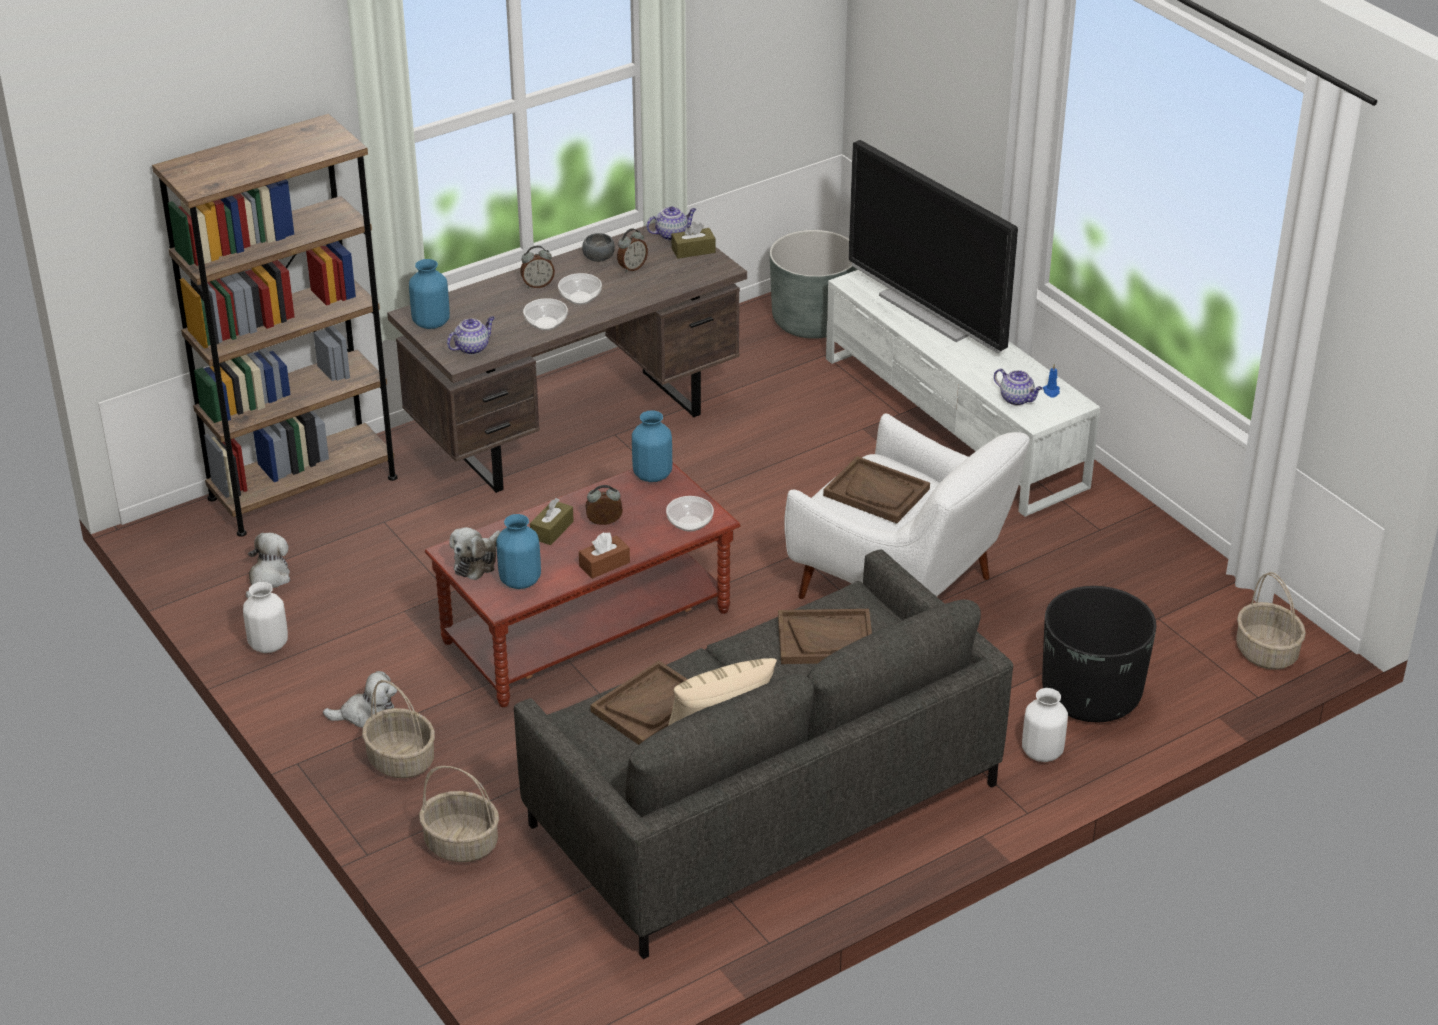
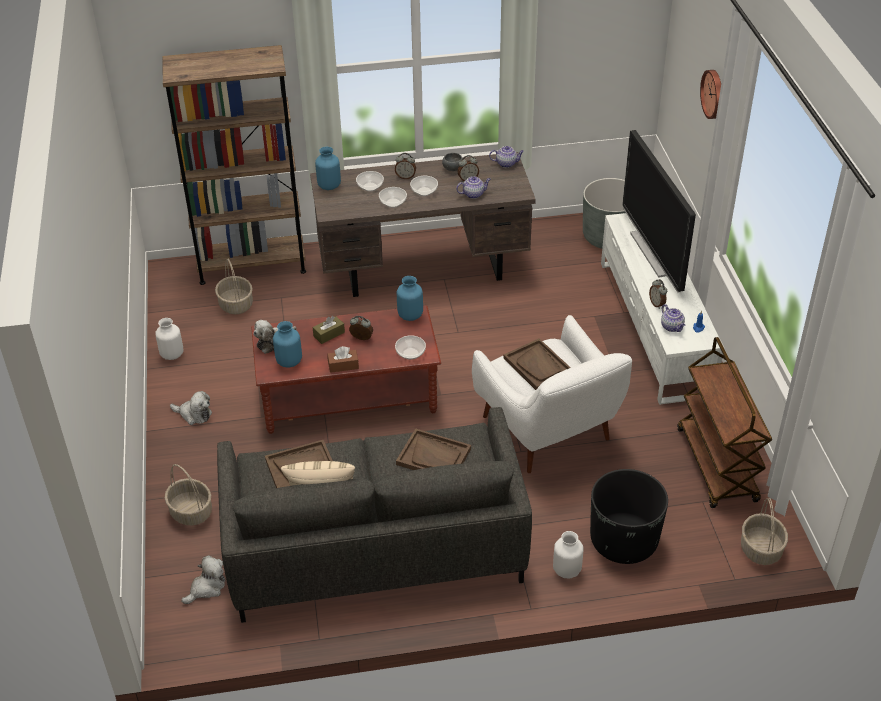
camera: 25 degrees right, 5 degrees up
plush toy [246,533,290,598] -> plush toy moved to [181,556,226,604]
basket [362,680,435,778] -> basket moved to [215,259,253,314]
teapot [447,316,495,355] -> teapot moved to [456,176,491,199]
brown tissue box [671,222,715,259] -> none
none -> bowl [356,171,384,191]
none -> alarm clock [649,279,667,309]
none -> brown cart [677,337,772,508]
none -> wall clock [700,70,721,119]

